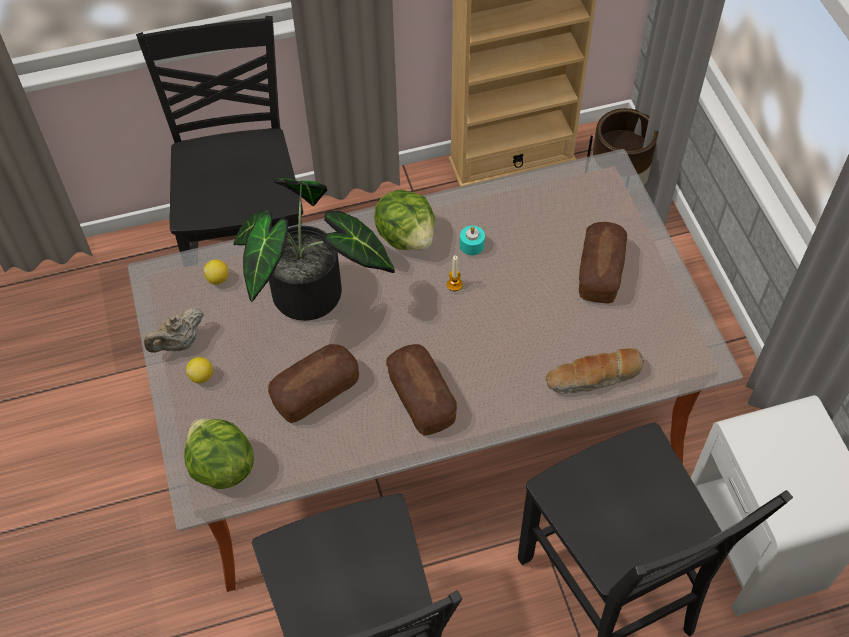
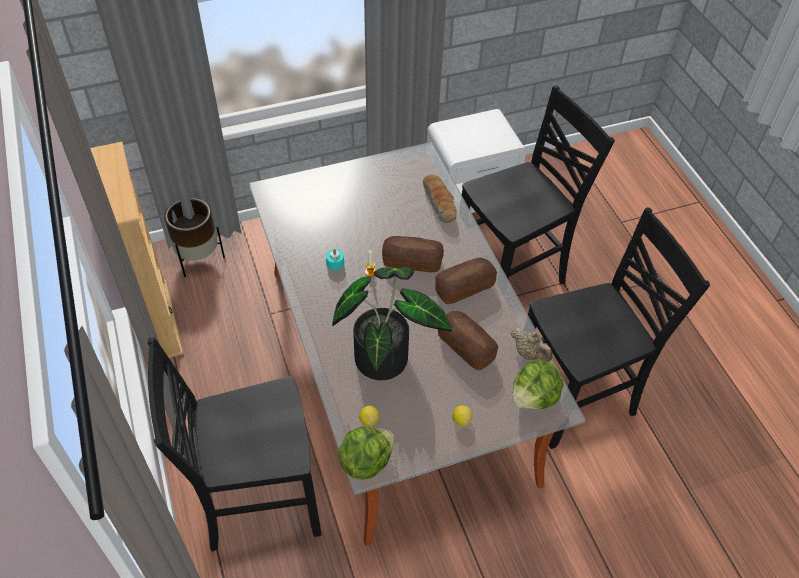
camera: 95 degrees left, 5 degrees down
beige teapot [144,308,204,353] -> beige teapot moved to [511,328,553,362]
lettuce [374,189,434,251] -> lettuce moved to [338,427,394,480]
bread [579,222,627,303] -> bread moved to [382,236,444,272]

